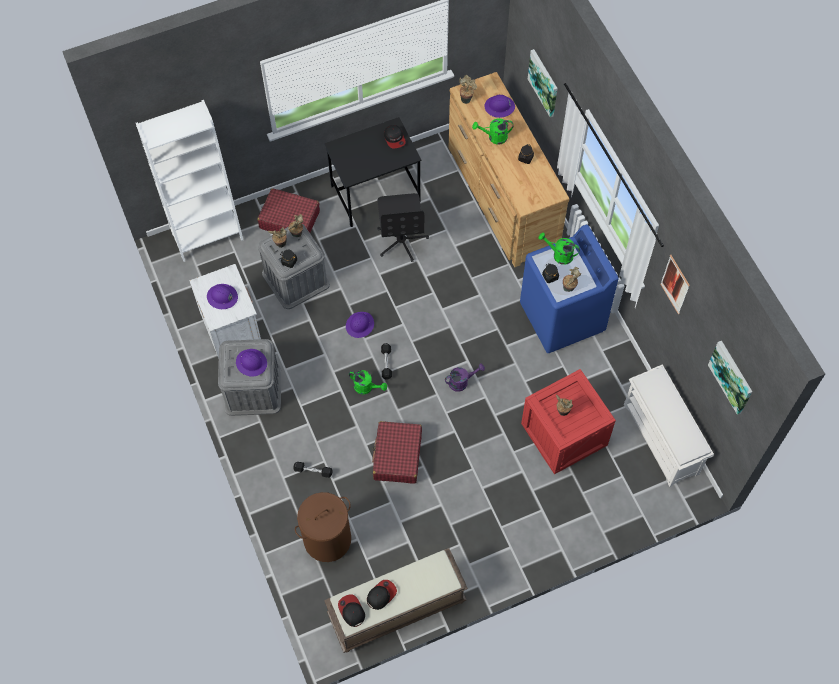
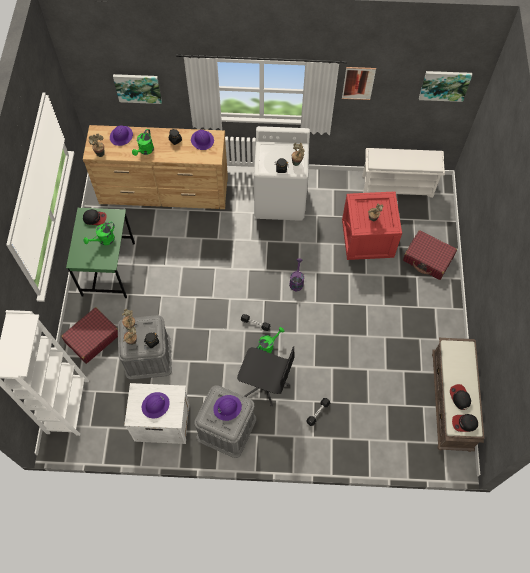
camera: 65 degrees left, 0 degrees up
brown laundry basket [295,492,351,562] -> none
black desk [325,117,422,227] -> green desk [66,208,135,298]
purple hard hat [346,312,374,338] -> purple hard hat moved to [191,130,214,150]
red suitcase [372,421,422,484] -> red suitcase moved to [403,230,457,280]
black office chair [377,193,429,262] -> black office chair moved to [237,346,294,407]
blue washing machine [520,225,618,353] -> white washing machine [254,126,310,221]
green watering can [538,232,580,265] -> green watering can moved to [84,222,115,245]

